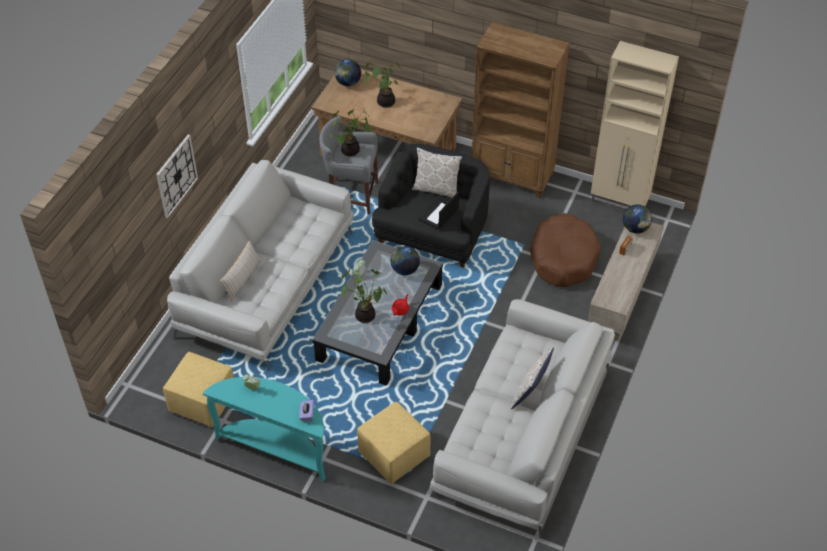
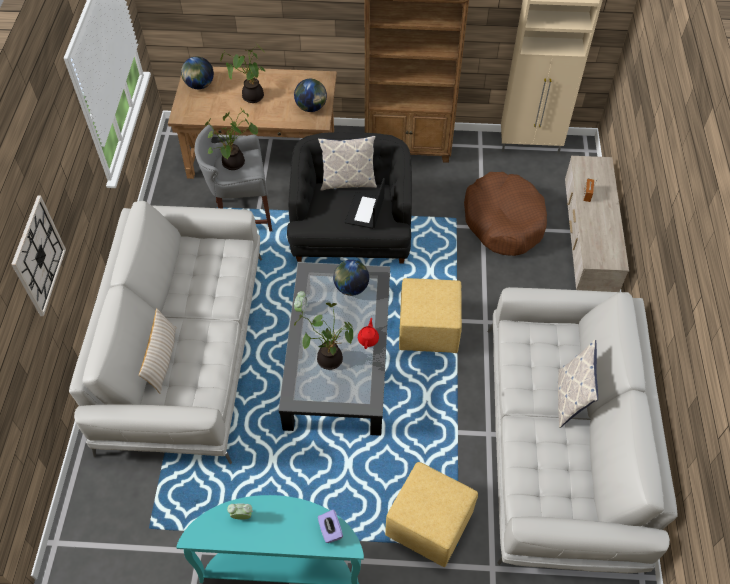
camera: 20 degrees left, 5 degrees up
yellow ottoman [163,352,234,427] -> yellow ottoman moved to [399,278,462,353]
globe [623,204,652,233] -> globe moved to [294,79,327,112]

